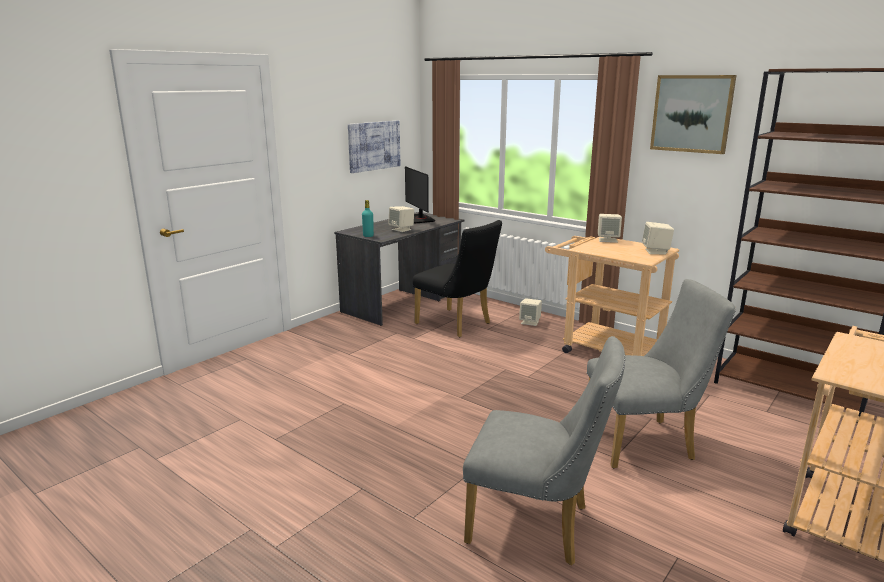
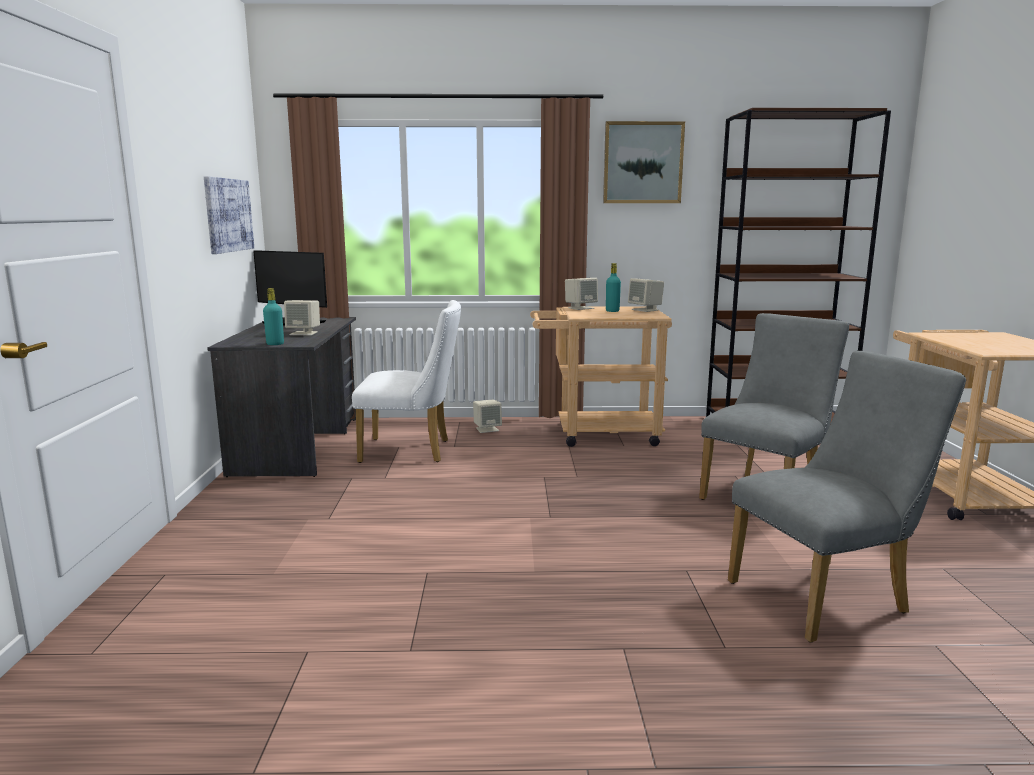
camera: 40 degrees left, 5 degrees down
black chair [413,220,502,337] -> white chair [352,300,461,463]
none -> turquoise bottle [606,263,621,312]

